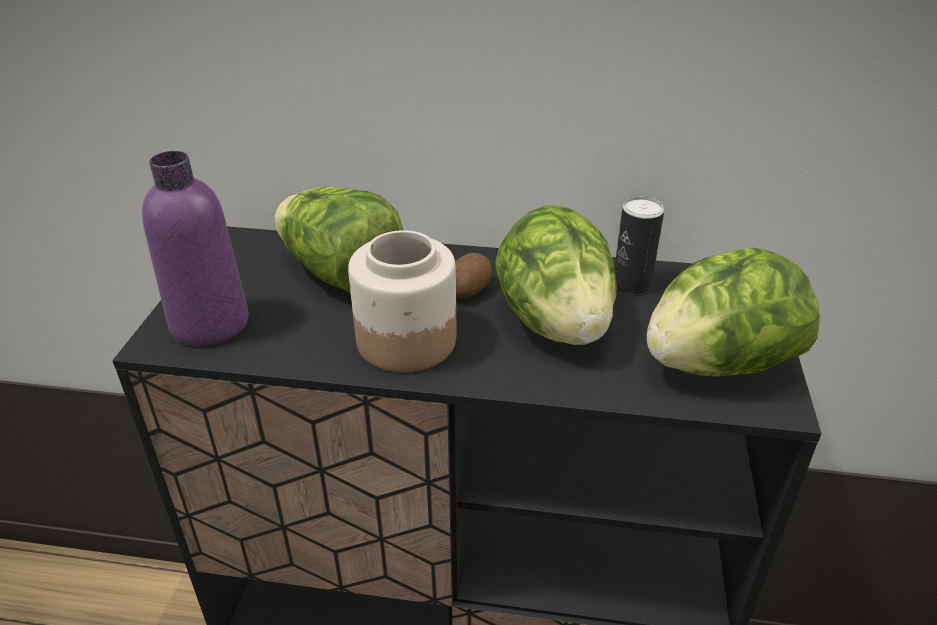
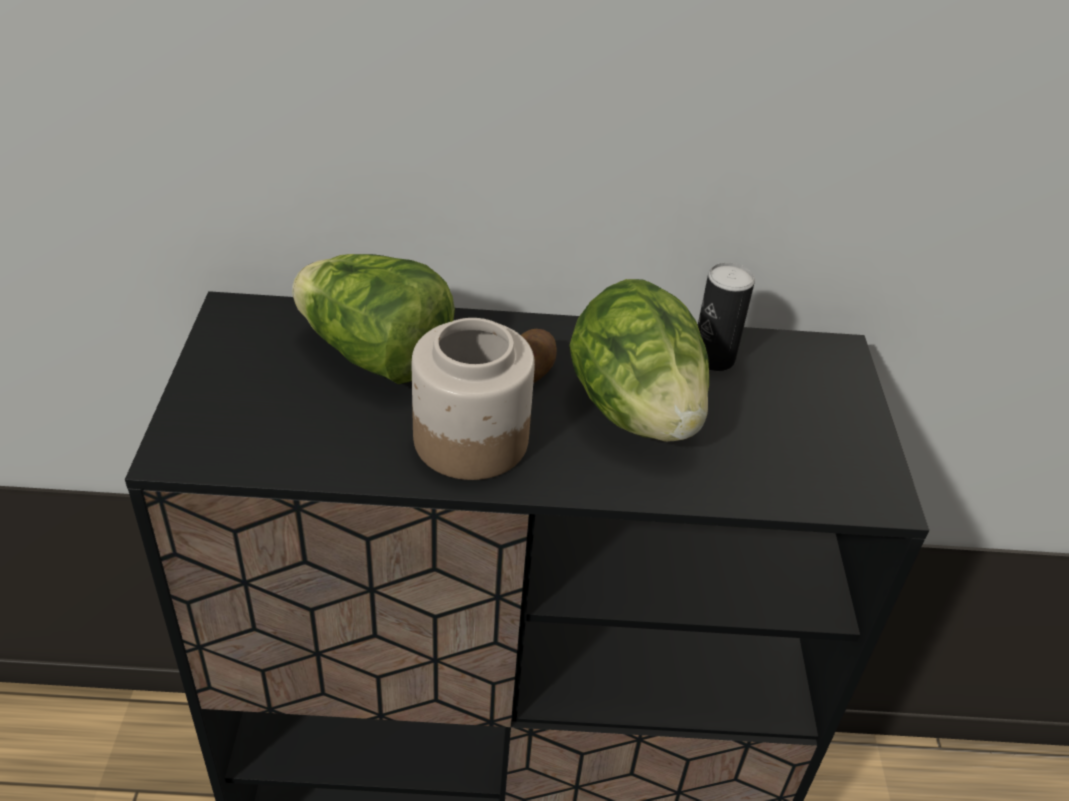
camera: 10 degrees left, 5 degrees up
purple bottle [142,151,249,346] -> none
lettuce [647,248,820,376] -> none

